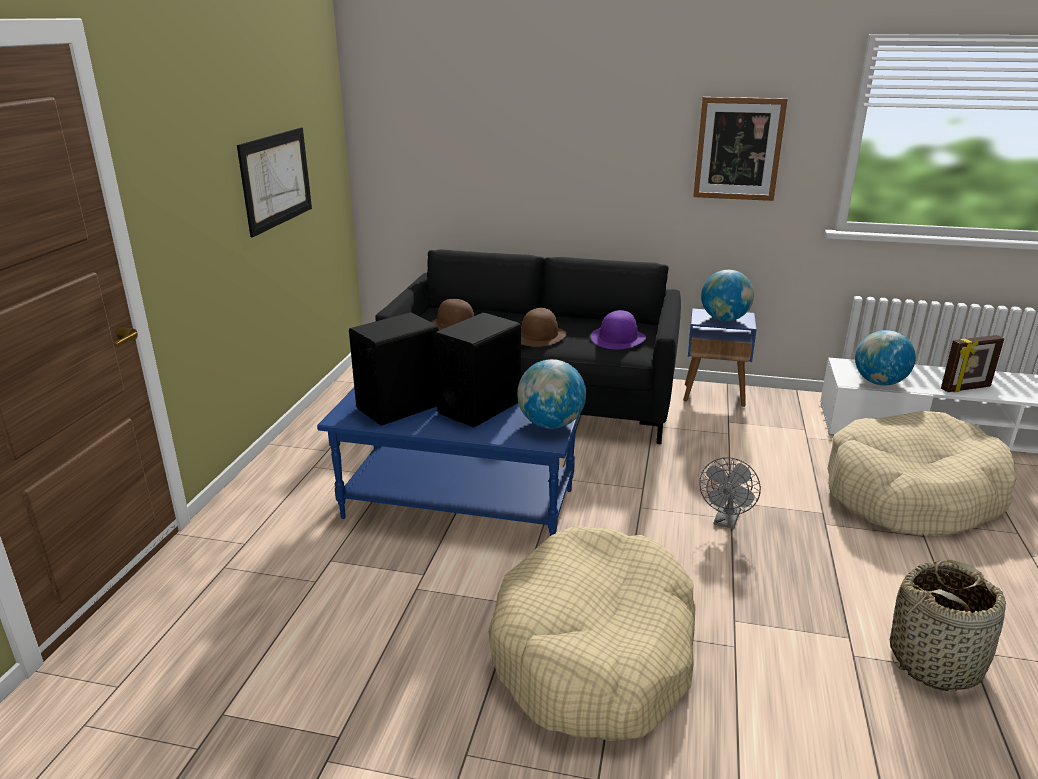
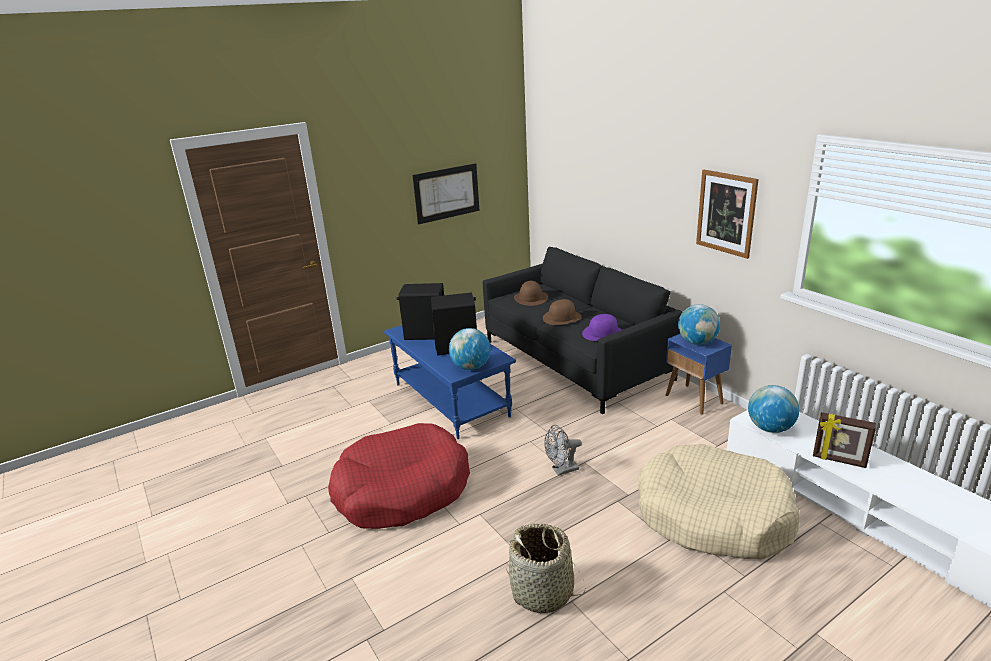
camera: 45 degrees right, 0 degrees up
beige dog bed [488,526,696,741] -> red dog bed [328,423,470,529]

